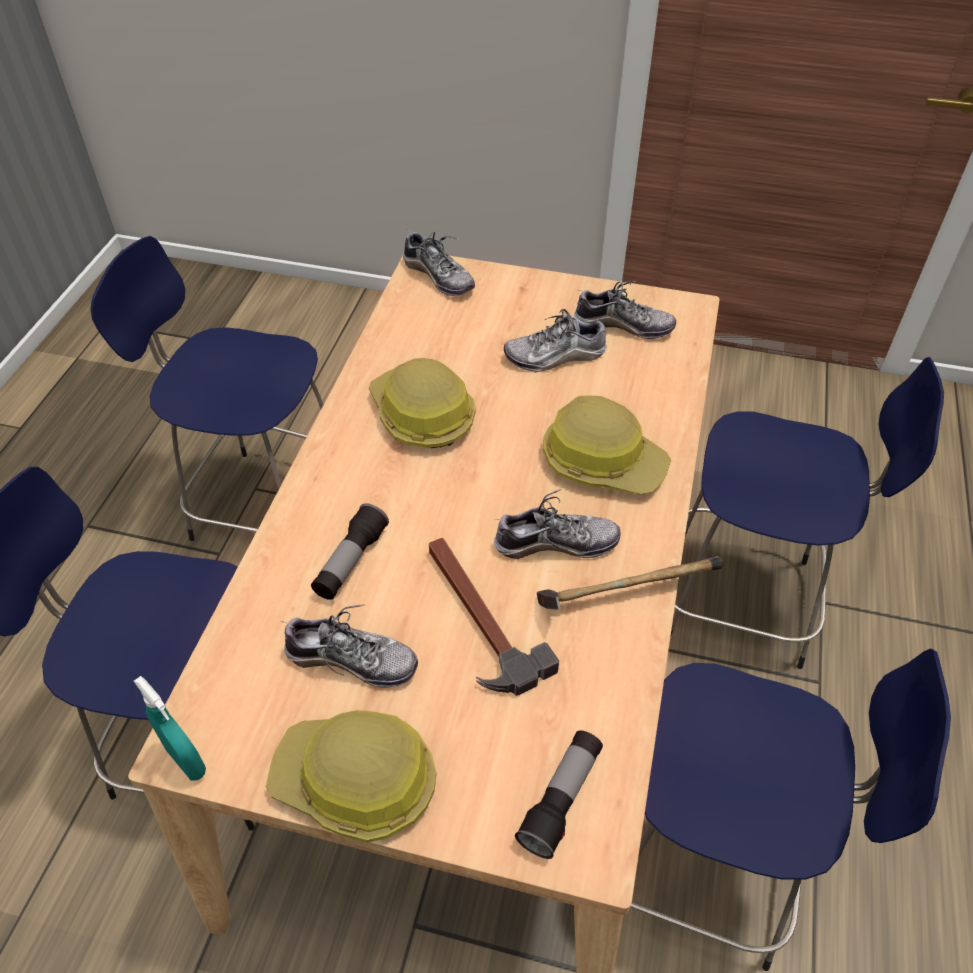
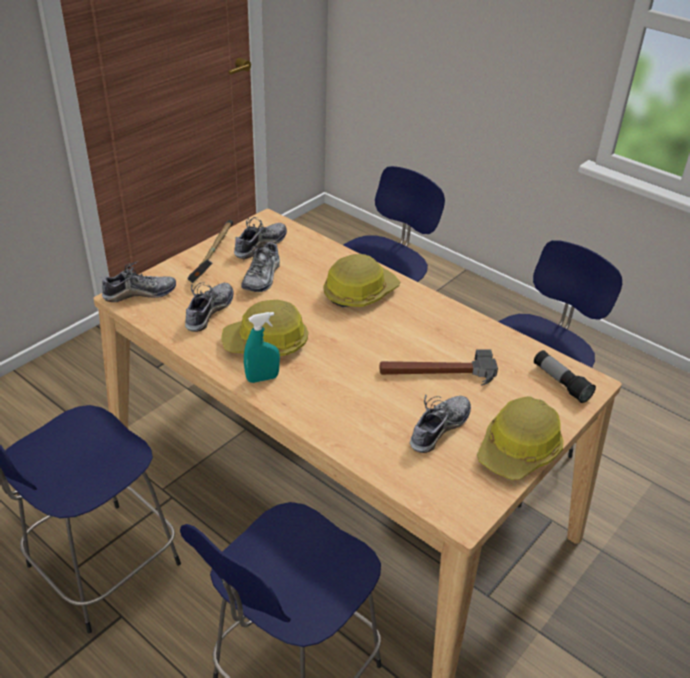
camera: 65 degrees left, 10 degrees down
turquoise spray bottle [134,676,206,781] -> turquoise spray bottle moved to [244,312,280,383]
flashlight [311,503,389,600] -> none
shoe [494,490,621,559] -> shoe moved to [185,283,234,332]
hammer [537,556,724,610] -> hammer moved to [187,220,233,283]

